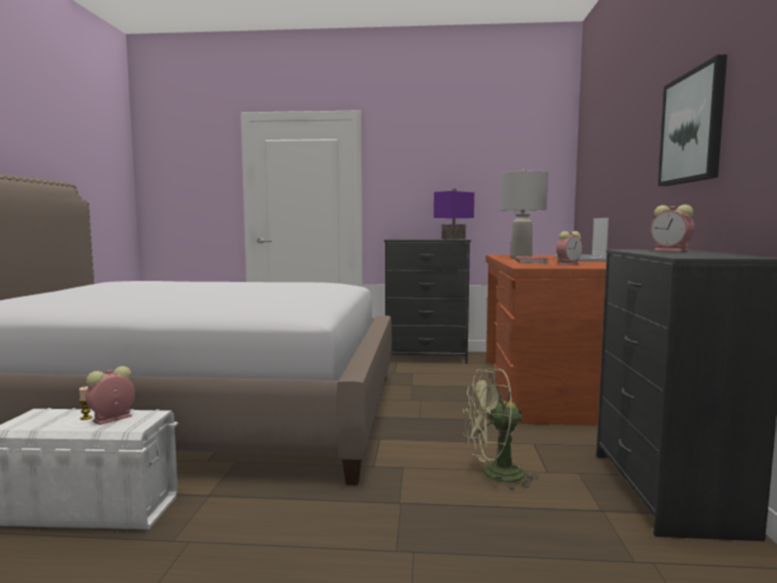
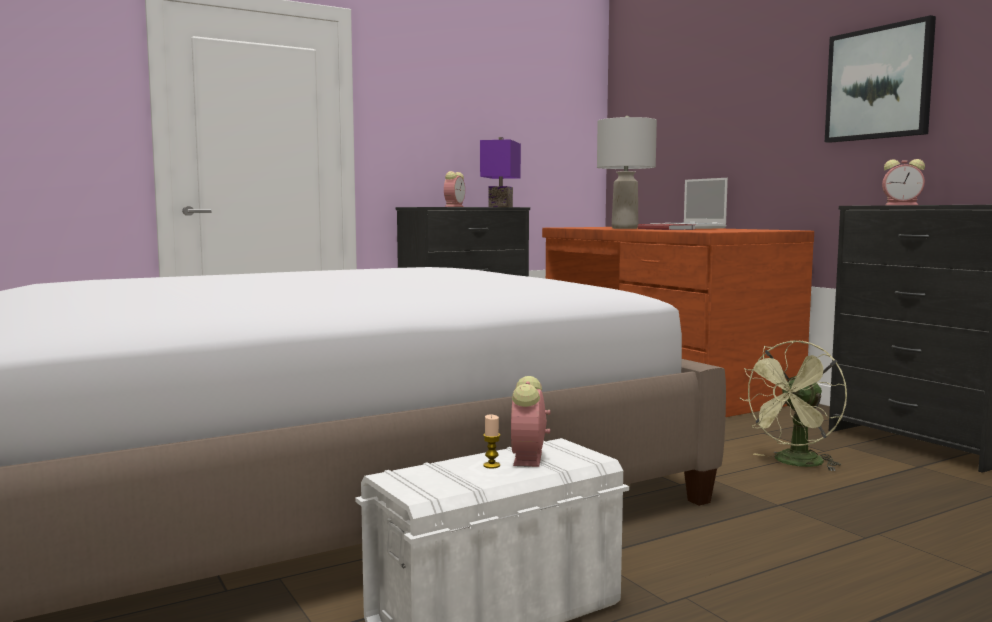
camera: 35 degrees left, 0 degrees up
alarm clock [556,231,582,265] -> alarm clock moved to [444,171,465,207]

